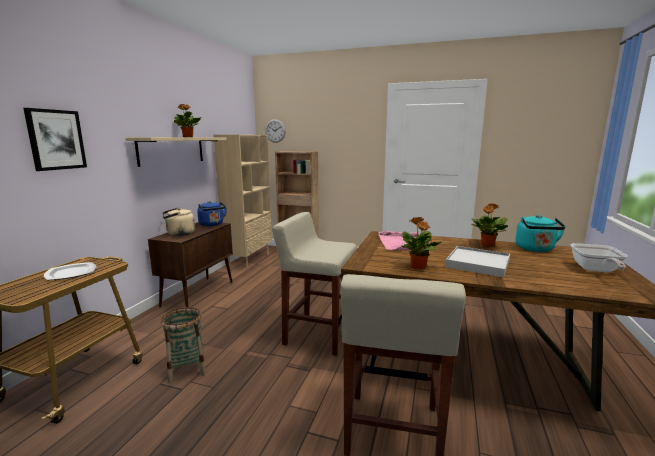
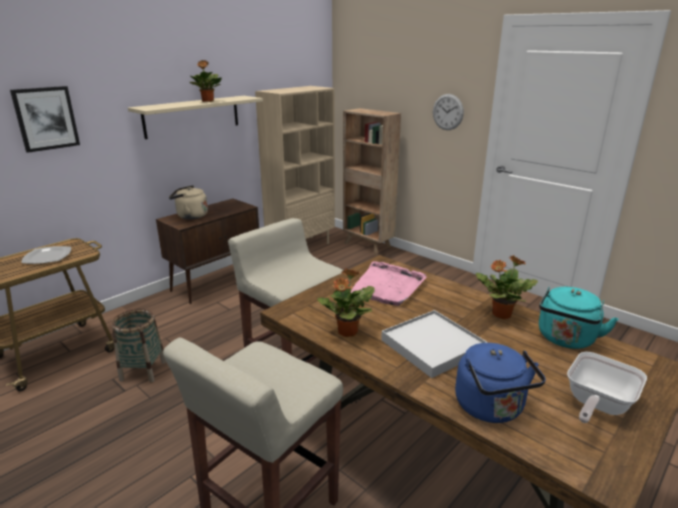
camera: 25 degrees right, 10 degrees up
blue kettle [197,201,227,226] -> blue kettle moved to [455,343,546,423]
wall clock [265,119,286,143] -> wall clock moved to [433,94,464,130]

